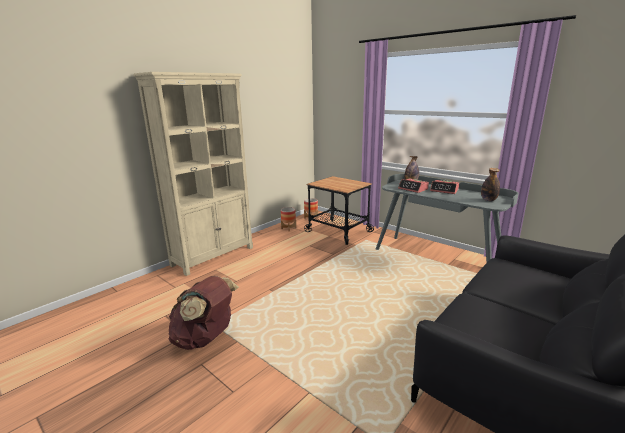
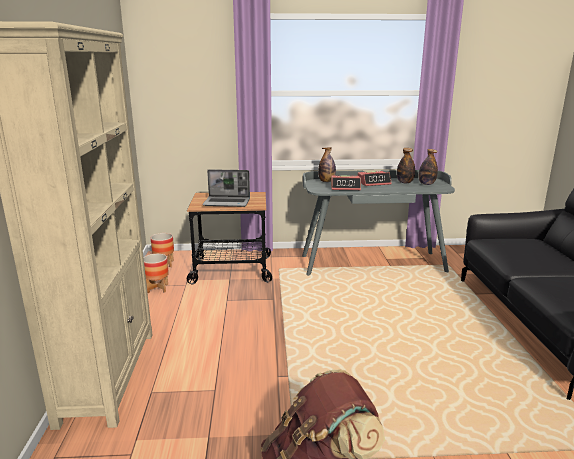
camera: 45 degrees left, 0 degrees up
none -> laptop [202,169,250,207]
none -> bottle [397,148,415,183]

